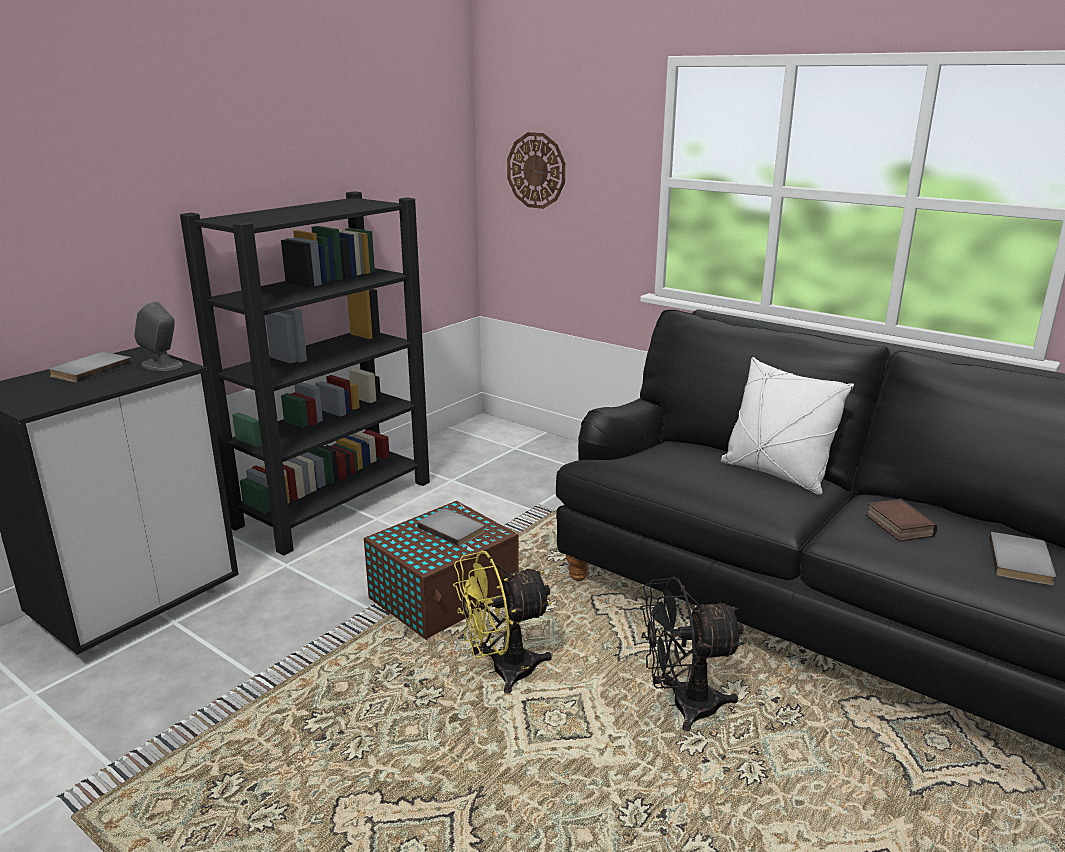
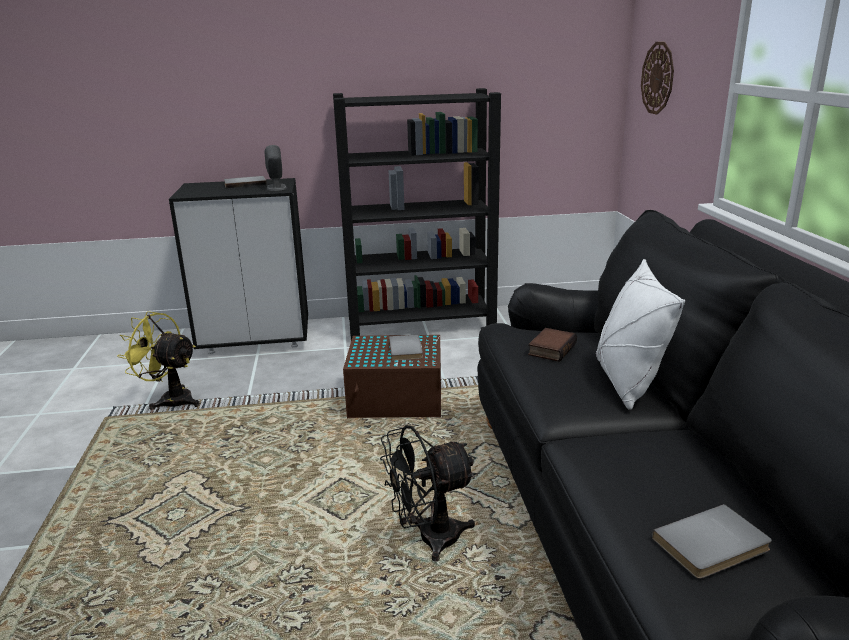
camera: 45 degrees right, 0 degrees up
yellow fan [453,550,552,693] -> yellow fan moved to [117,311,200,410]
black fan [640,577,744,732] -> black fan turned 60 degrees counterclockwise [380,425,476,562]
book [866,499,938,542] -> book moved to [528,328,577,362]

